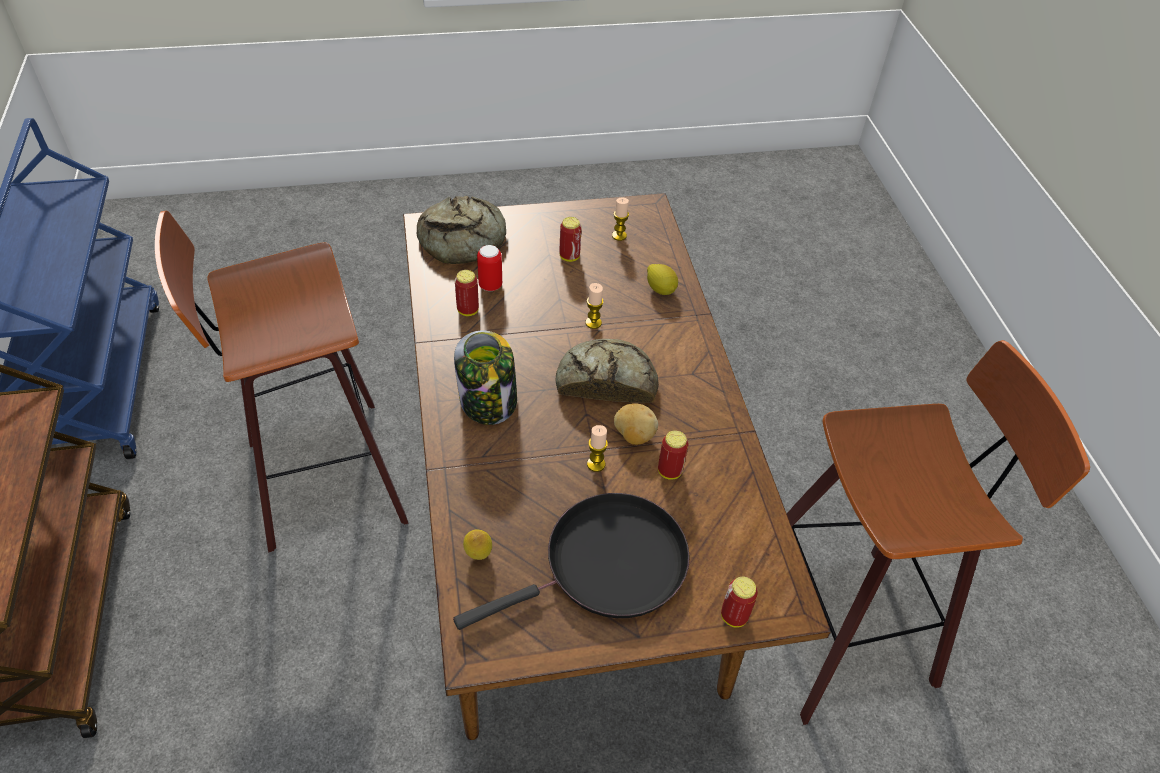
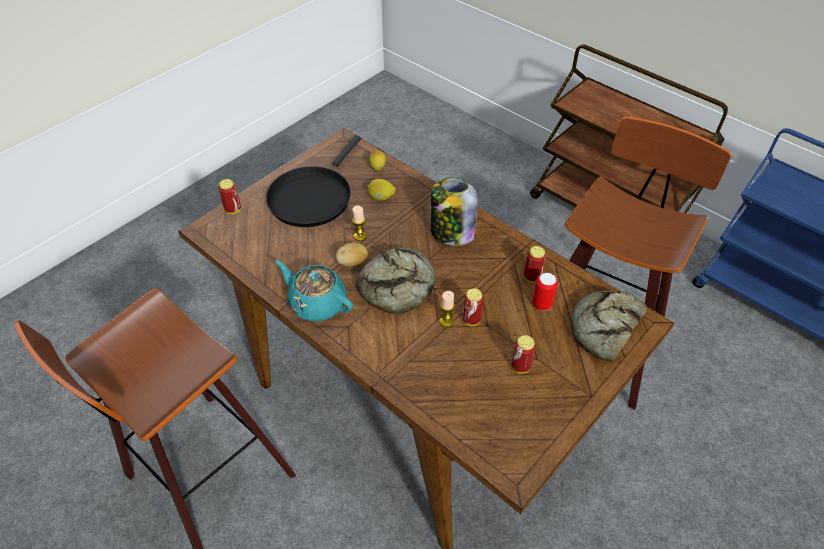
camera: 145 degrees right, 0 degrees up
candle [612,198,629,241] -> none
lemon [647,264,678,295] -> lemon moved to [367,179,396,201]
can [658,431,689,480] -> can moved to [463,288,484,326]
none -> turquoise teapot [275,260,353,321]

